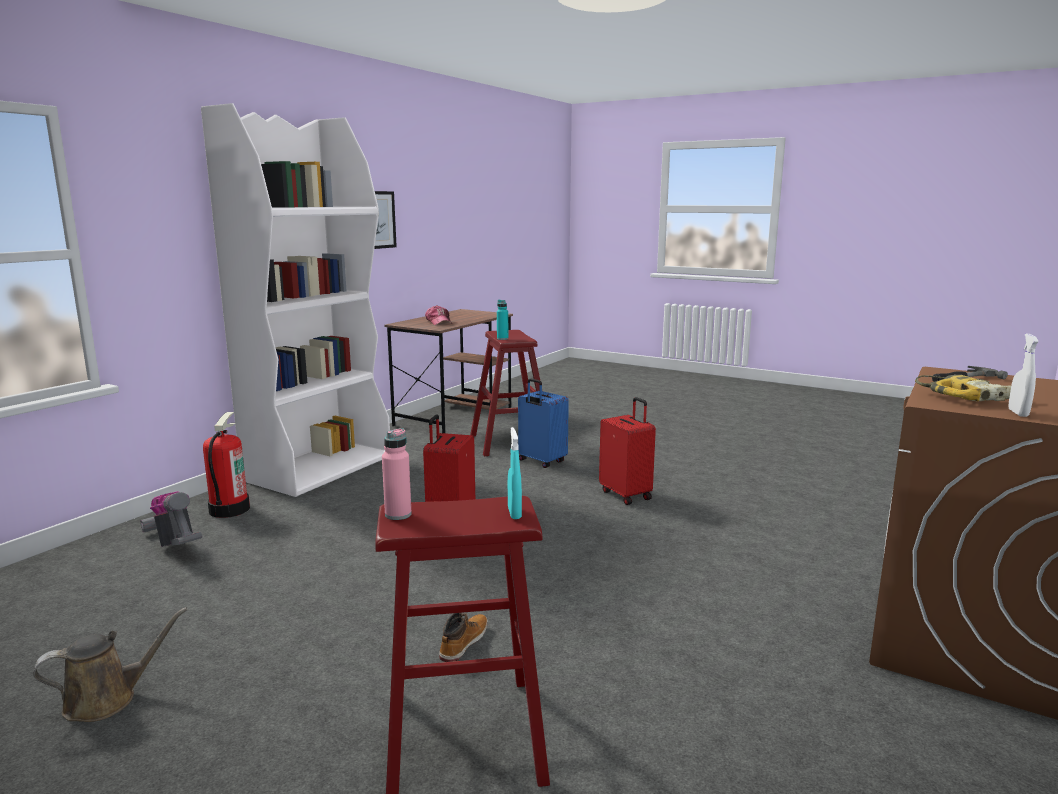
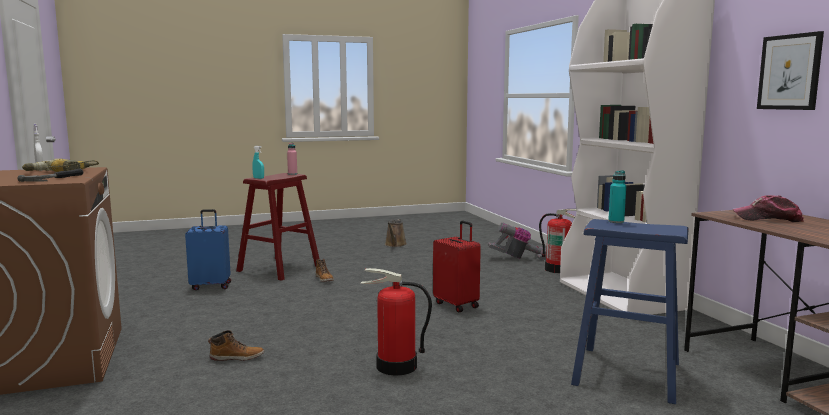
camera: 130 degrees right, 5 degrees down
red stool [470,330,540,456] -> blue stool [571,219,688,404]
blue suitcase [518,378,569,468] -> blue suitcase moved to [185,209,231,290]
red suitcase [599,397,656,505] -> fire extinguisher [360,268,432,376]
none -> boot [208,330,264,361]

